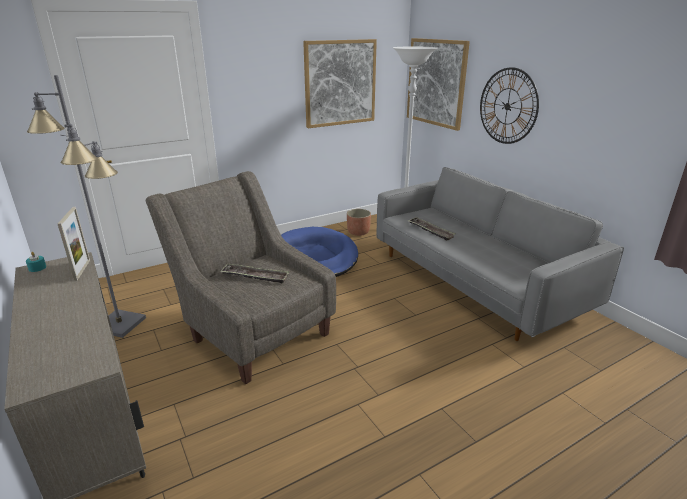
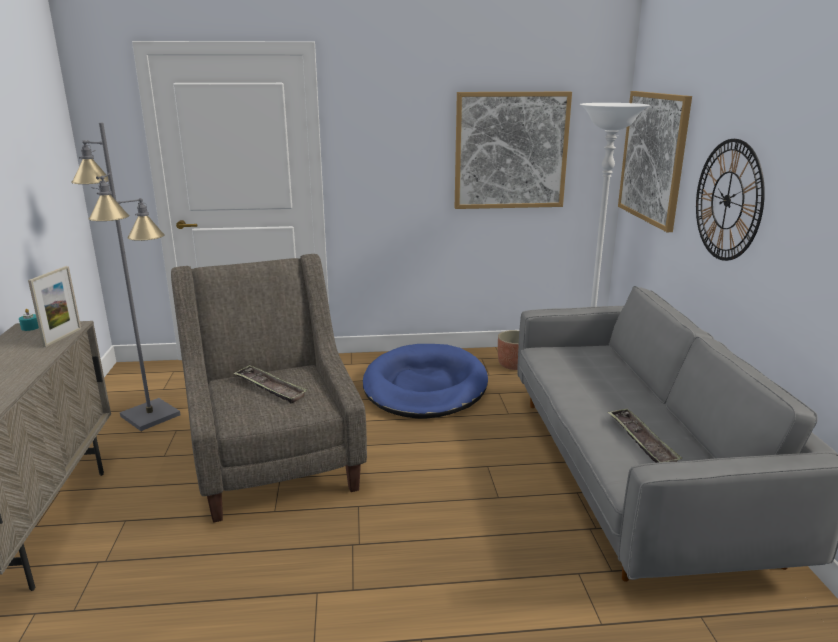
camera: 25 degrees right, 5 degrees down
tray [408,217,456,241] -> tray moved to [608,408,682,463]

